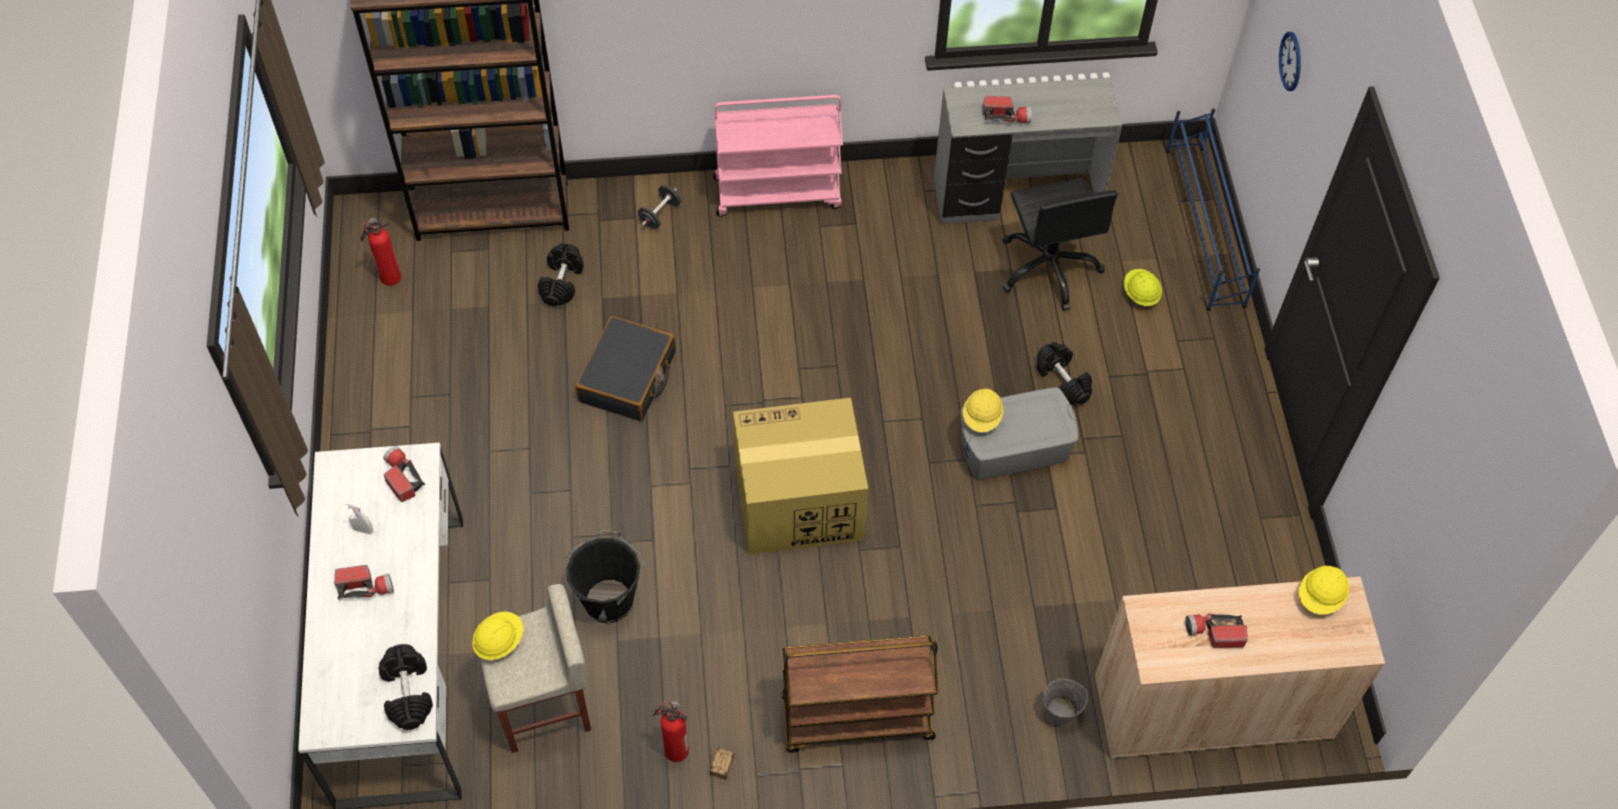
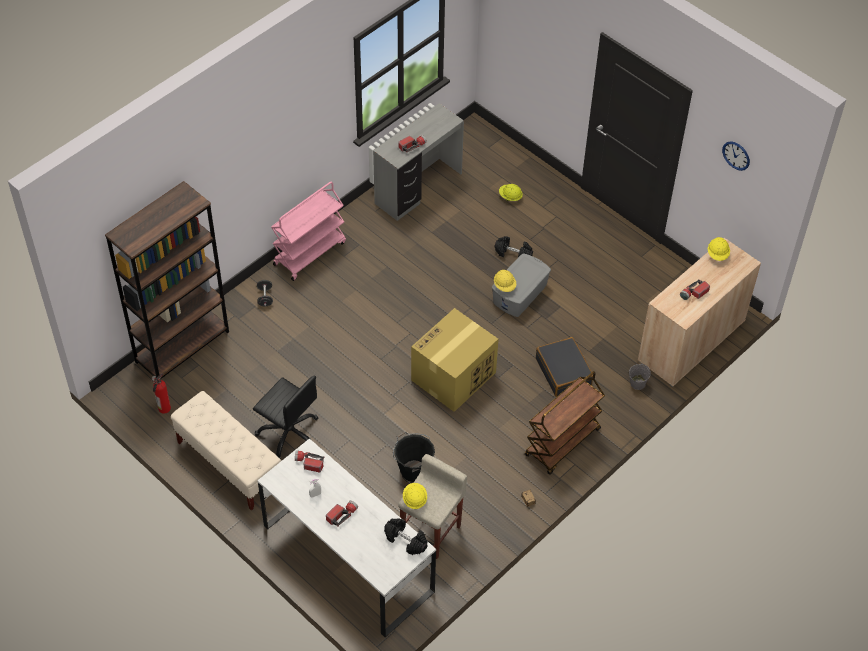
camera: 40 degrees left, 5 degrees down
black dumbbell [538,243,584,306] -> none
black suitcase [575,316,676,421] -> black suitcase moved to [536,337,593,397]
fire extinguisher [653,701,689,762] -> none
black office chair [1003,177,1118,311] -> black office chair moved to [253,376,318,458]
blue shoe rack [1166,109,1260,311] -> none
wall clock [1279,32,1301,91] -> wall clock moved to [722,141,750,171]
none -> beige bench [171,391,281,511]

